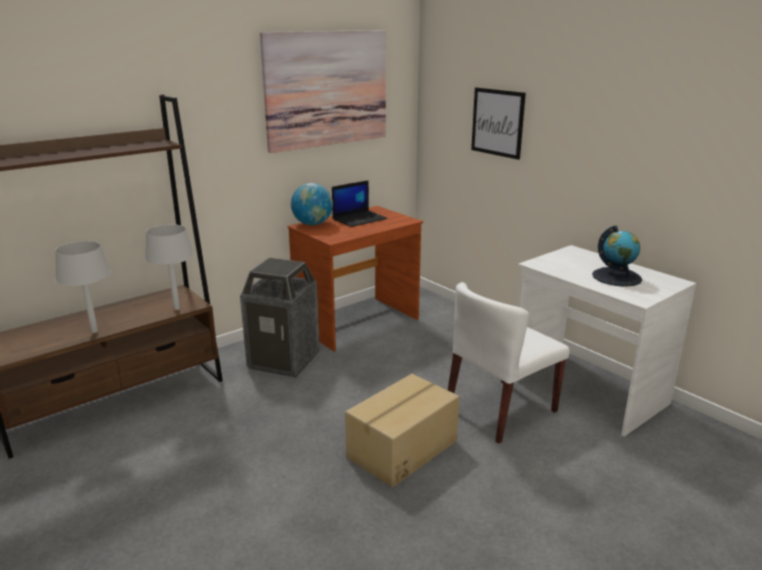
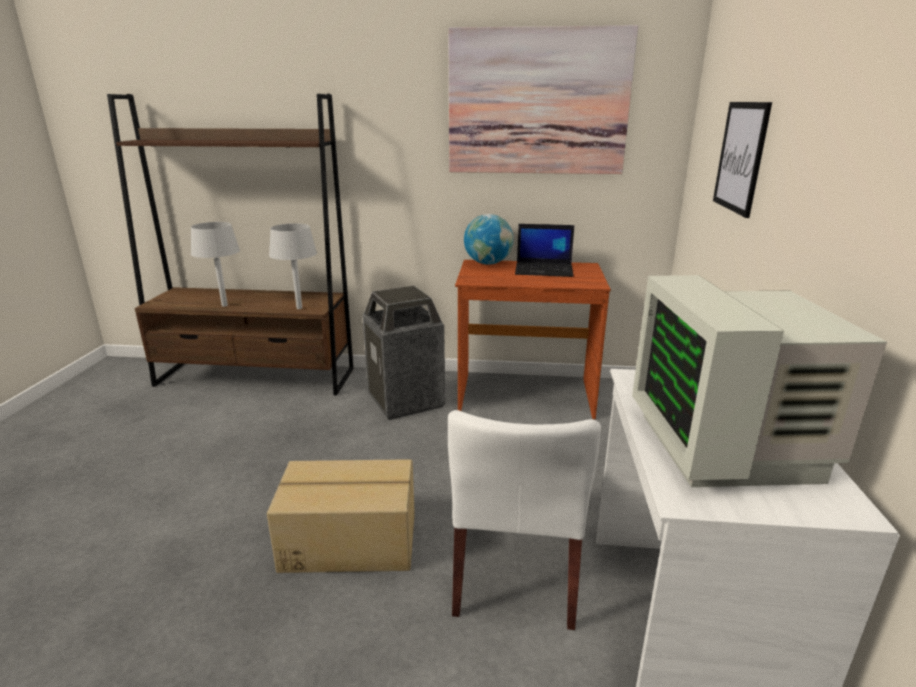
camera: 45 degrees right, 0 degrees up
white chair [448,282,570,444] -> white chair turned 90 degrees counterclockwise [448,410,601,630]
globe [592,225,642,287] -> monitor [632,275,887,487]

